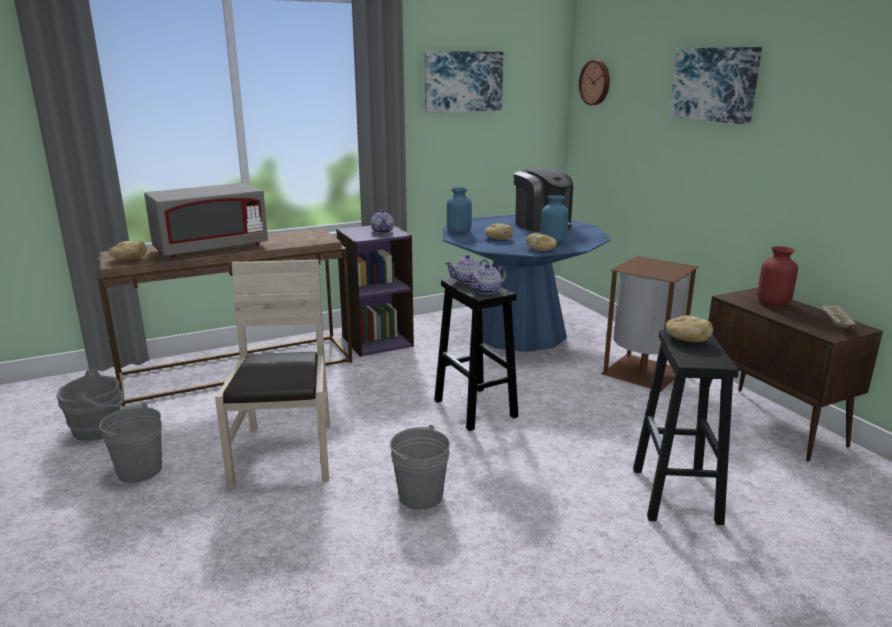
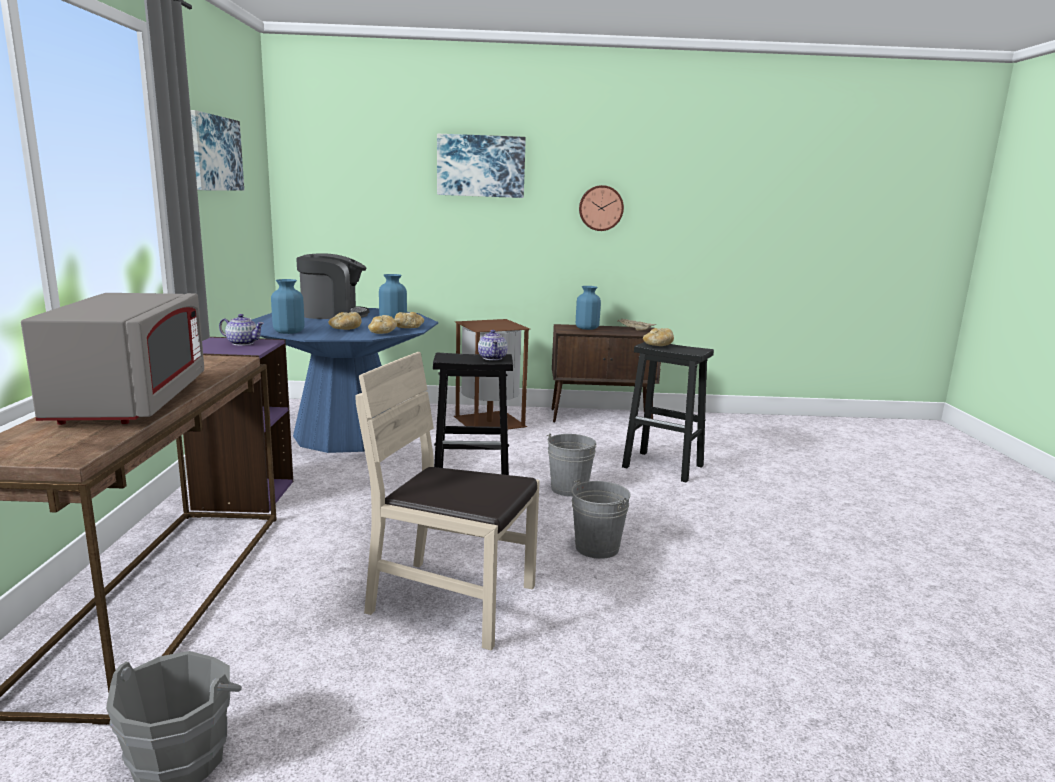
camera: 65 degrees left, 5 degrees down
grey bucket [99,403,162,483] -> grey bucket moved to [546,433,597,497]
bread [109,241,147,260] -> bread moved to [368,315,397,334]
teapot [445,255,489,284] -> none
wall clock [579,60,610,105] -> wall clock moved to [579,185,624,231]
red vase [757,246,798,306] -> blue vase [576,286,601,330]

